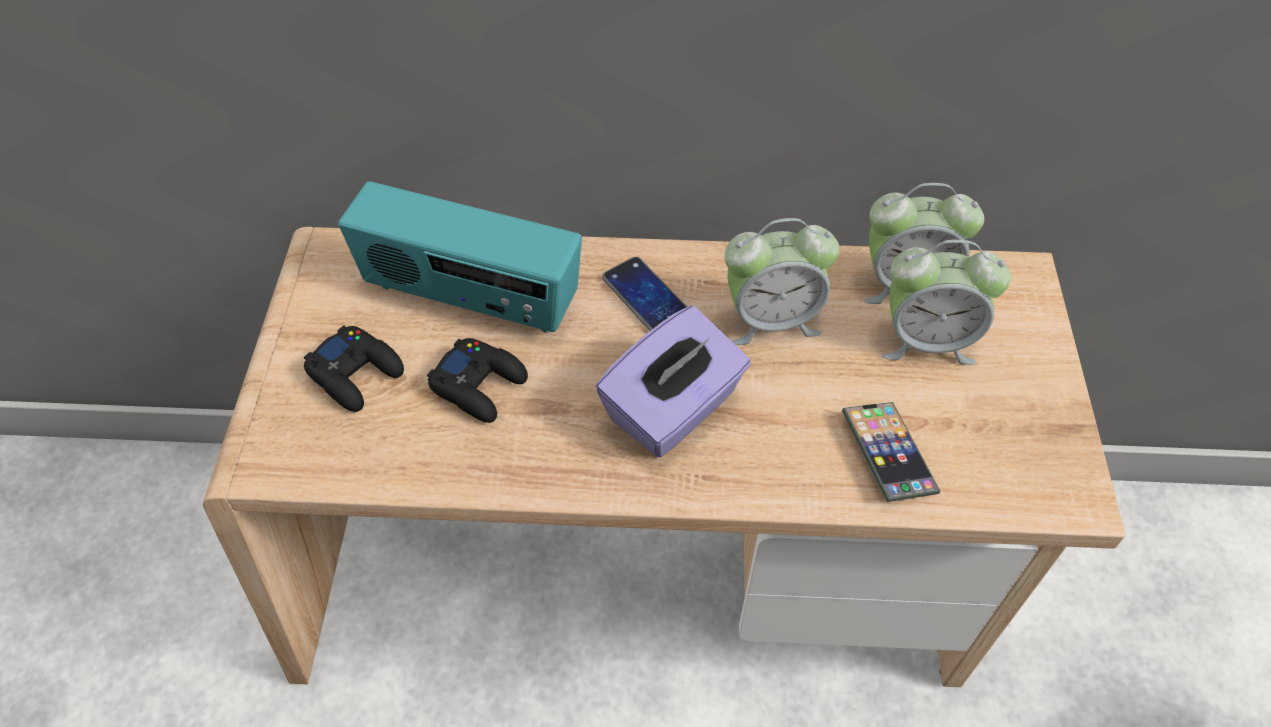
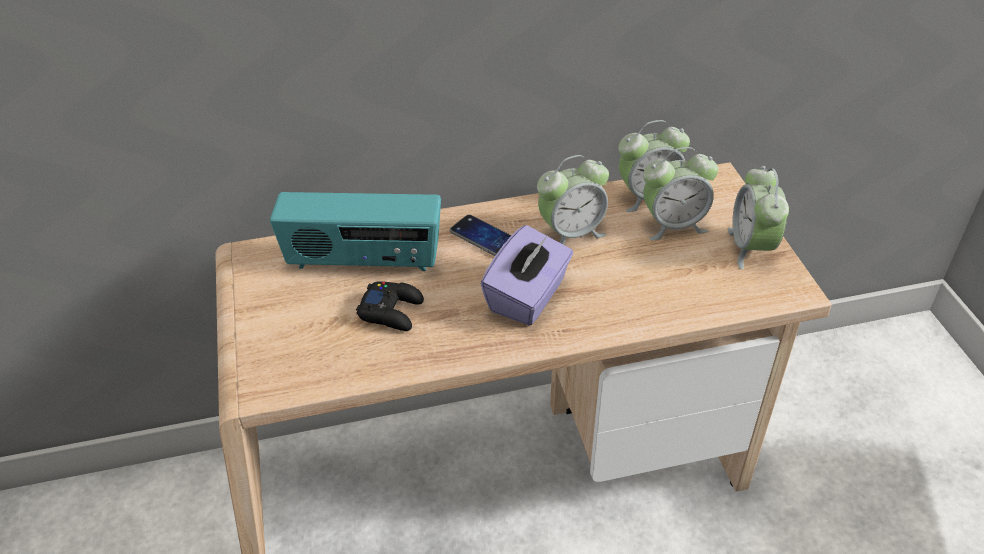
camera: 15 degrees left, 10 degrees down
black game controller [304,325,404,412] -> none
phone [842,402,941,502] -> none
none -> alarm clock [728,166,789,269]

